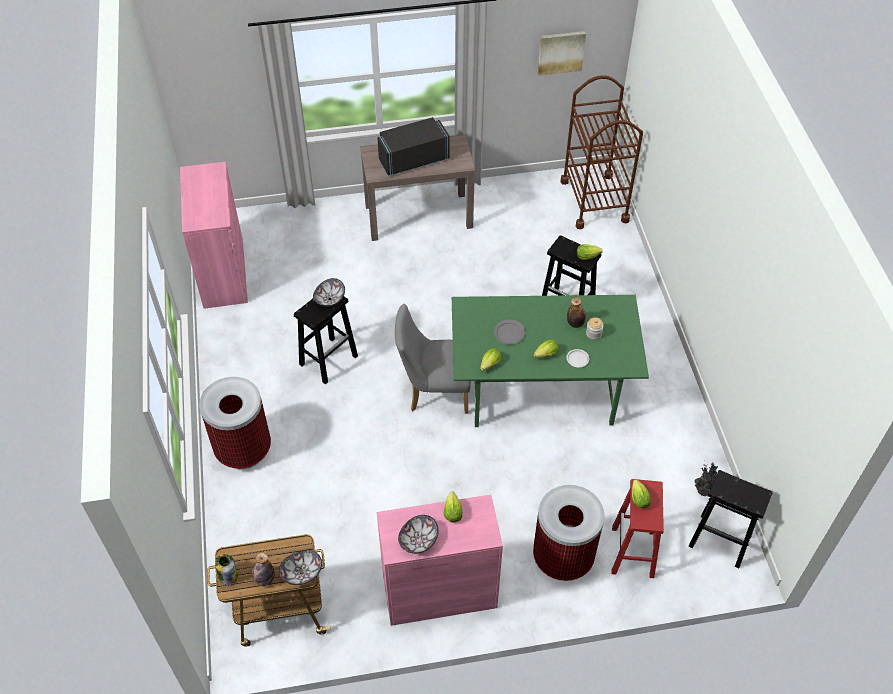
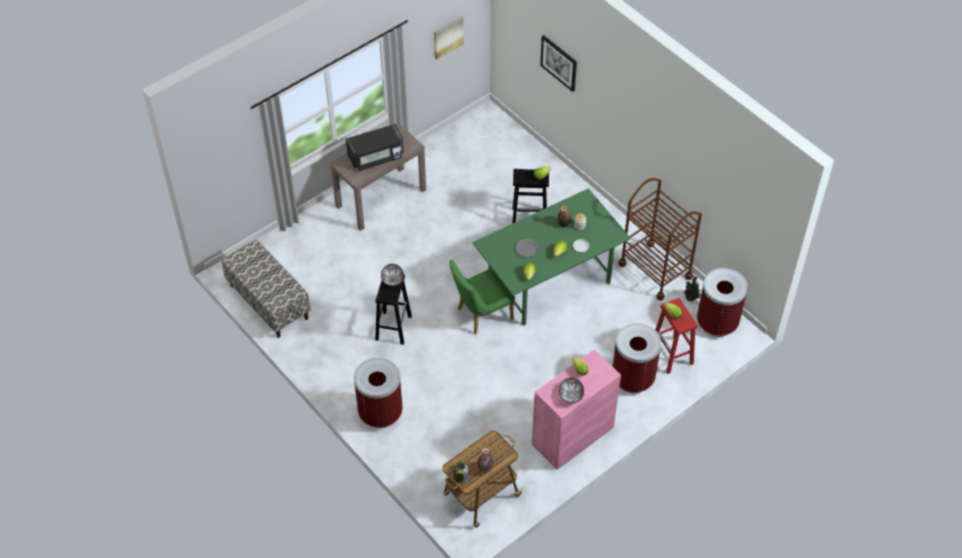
camera: 30 degrees left, 0 degrees up
pink cabinet [180,162,248,309] -> bench [222,240,311,338]
bowl [279,550,322,585] -> none
black microwave [377,117,450,177] -> black microwave turned 150 degrees counterclockwise [346,124,404,171]
grey chair [395,304,471,414] -> green chair [449,260,515,335]
brown cart [560,75,643,229] -> brown cart moved to [618,178,702,301]
black stool [688,470,773,568] -> trash can [697,268,748,337]
none -> picture [540,35,577,92]

